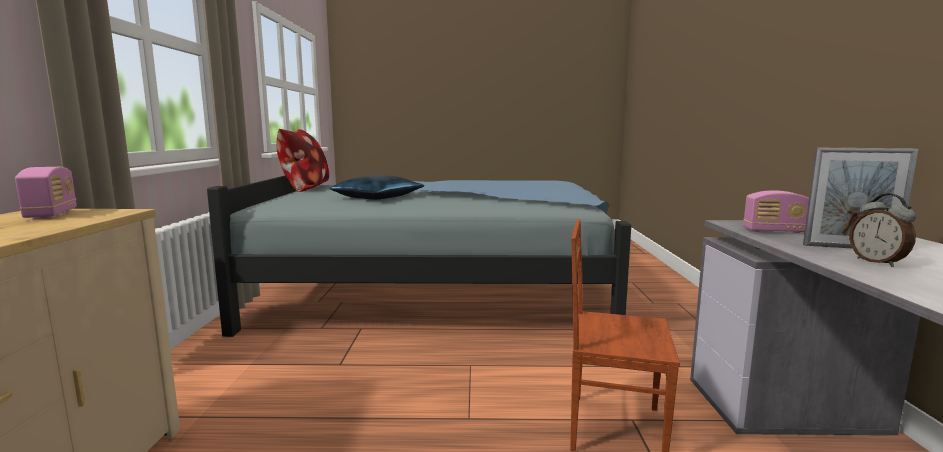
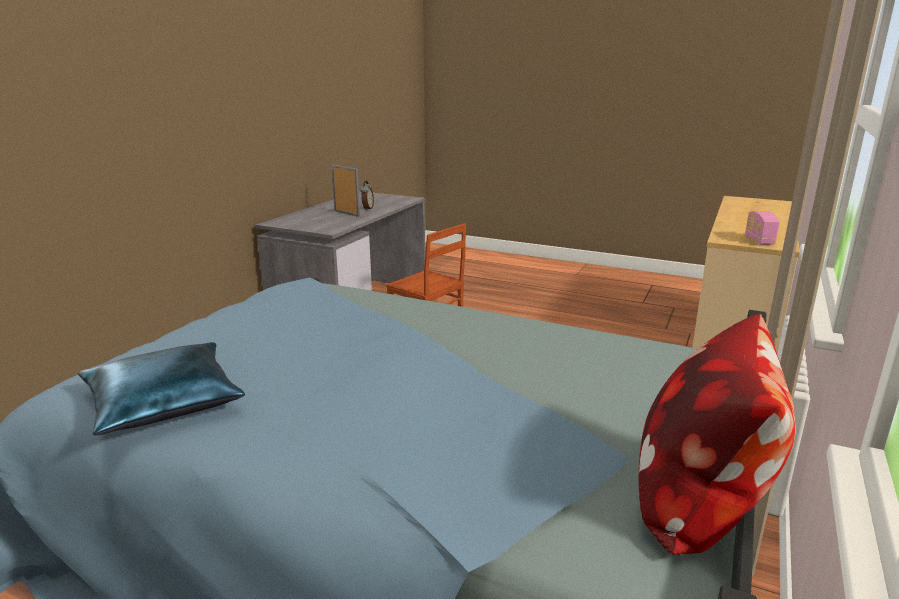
camera: 155 degrees left, 10 degrees up
blue pillow [330,175,425,200] -> blue pillow moved to [78,342,245,436]
radio [743,190,809,233] -> none

